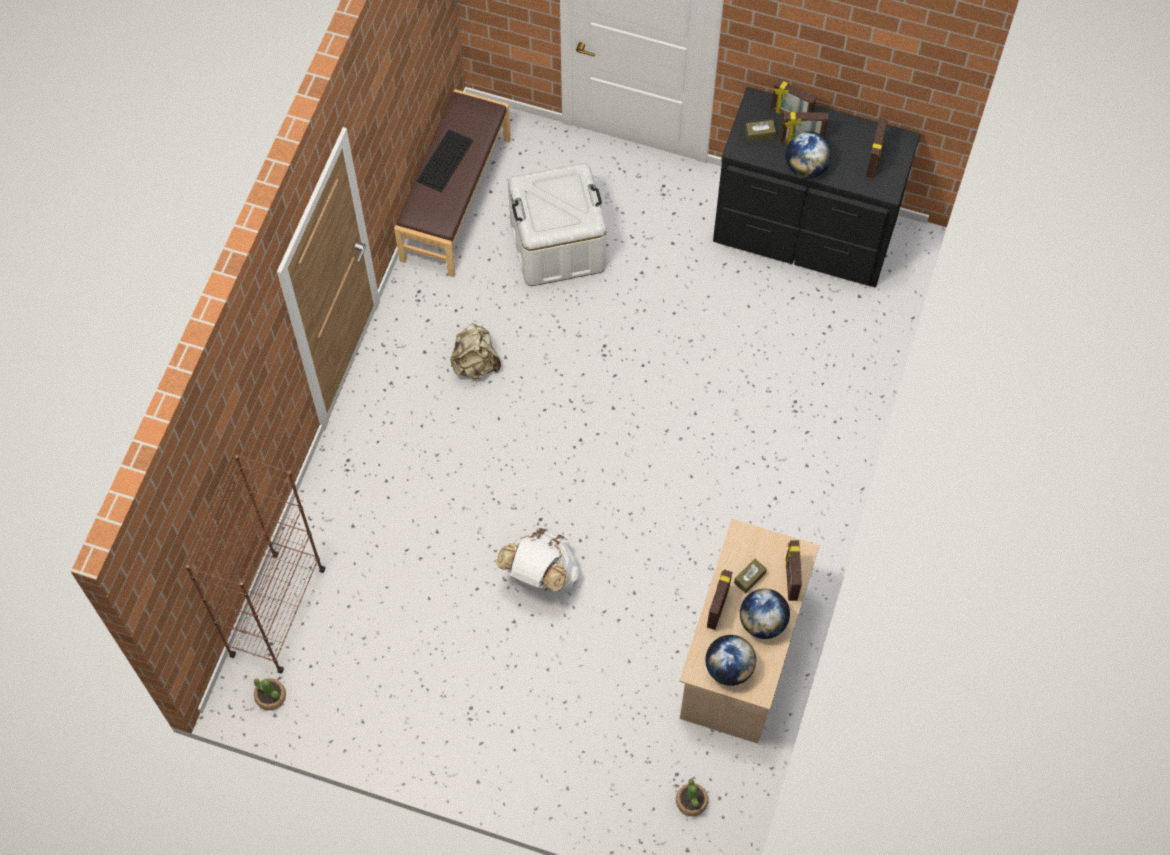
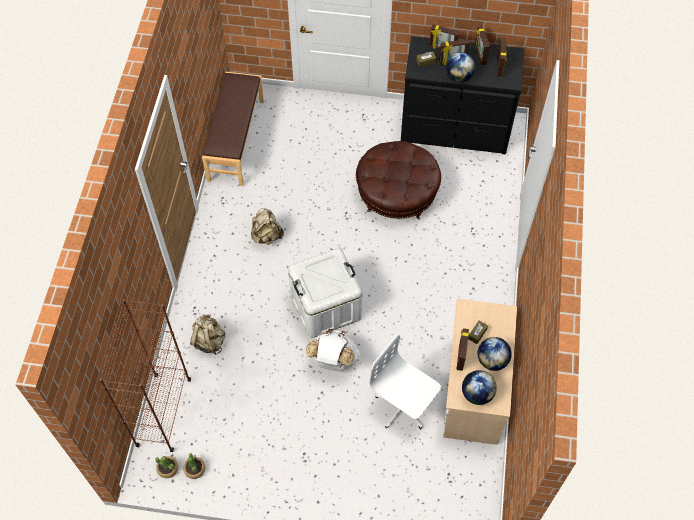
camera: 10 degrees left, 5 degrees down
keyboard [416,130,474,192] -> none
white storage box [508,163,607,286] -> white storage box moved to [288,248,362,338]
potted plant [676,778,708,816] -> potted plant moved to [183,453,205,479]
picture frame [786,540,802,601] -> picture frame moved to [475,26,490,65]
none -> beige backpack [190,314,225,355]
none -> brown ottoman [356,141,441,220]
none -> white office chair [369,335,441,429]

